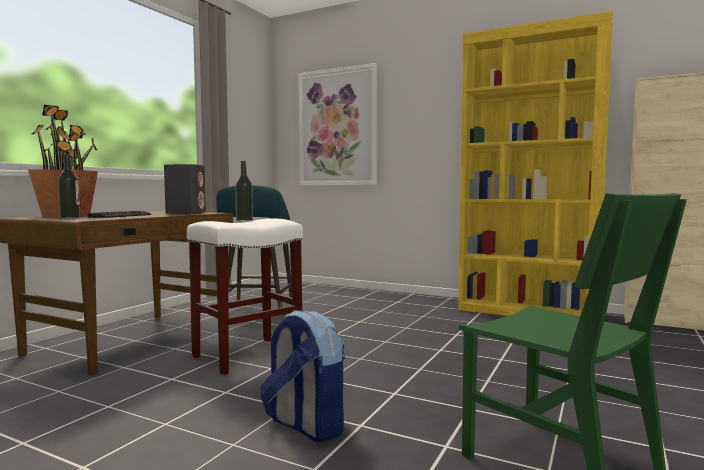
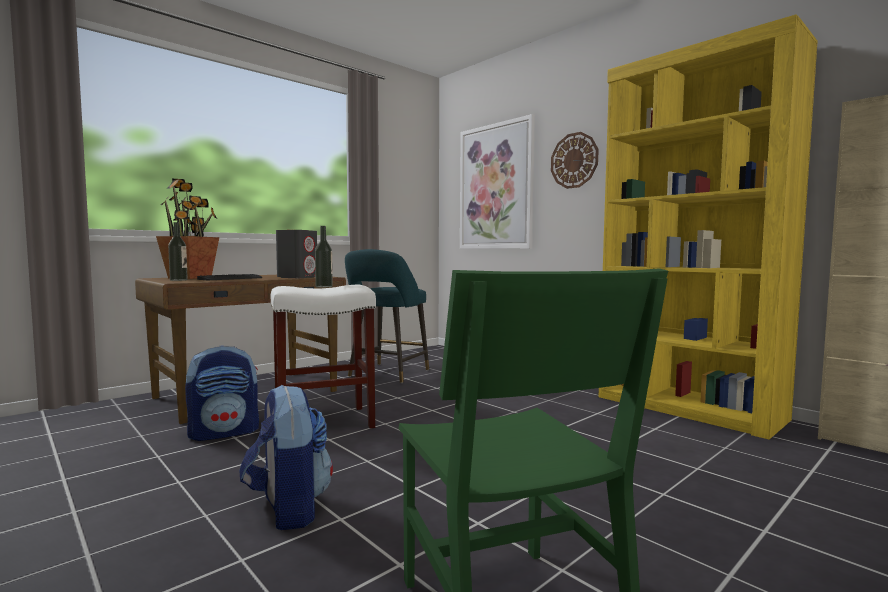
camera: 20 degrees right, 0 degrees up
none -> backpack [185,346,259,441]
none -> wall clock [551,132,599,189]

